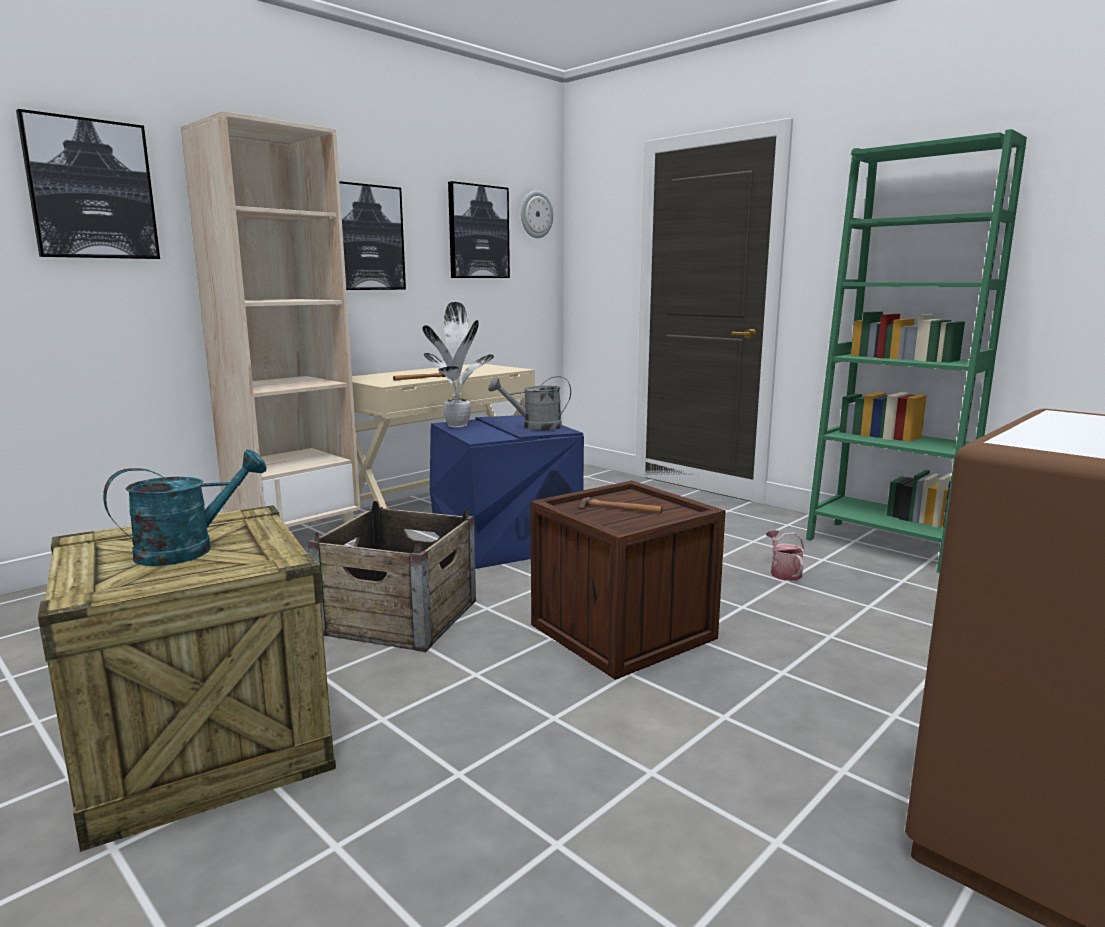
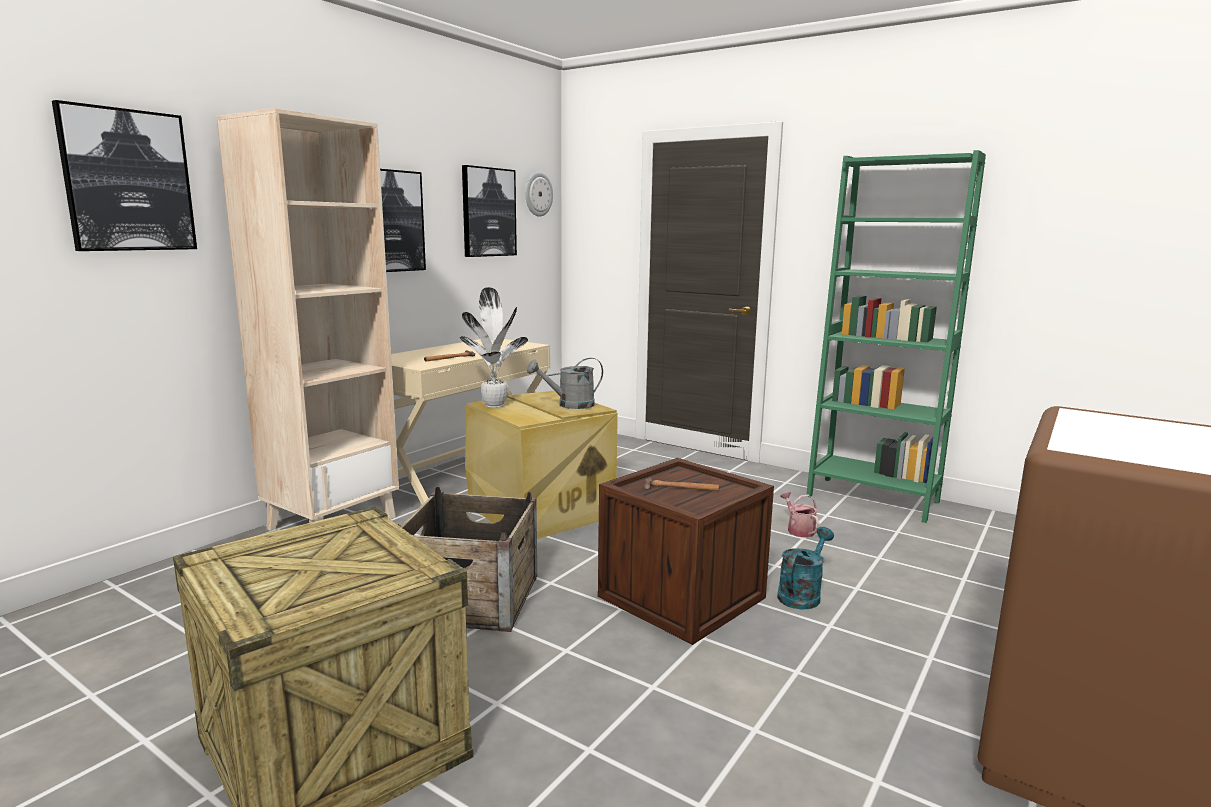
camera: 10 degrees left, 0 degrees up
turquoise watering can [103,449,267,566] -> turquoise watering can moved to [777,527,834,609]
blue storage box [430,415,584,569] -> beige storage box [465,391,618,539]

